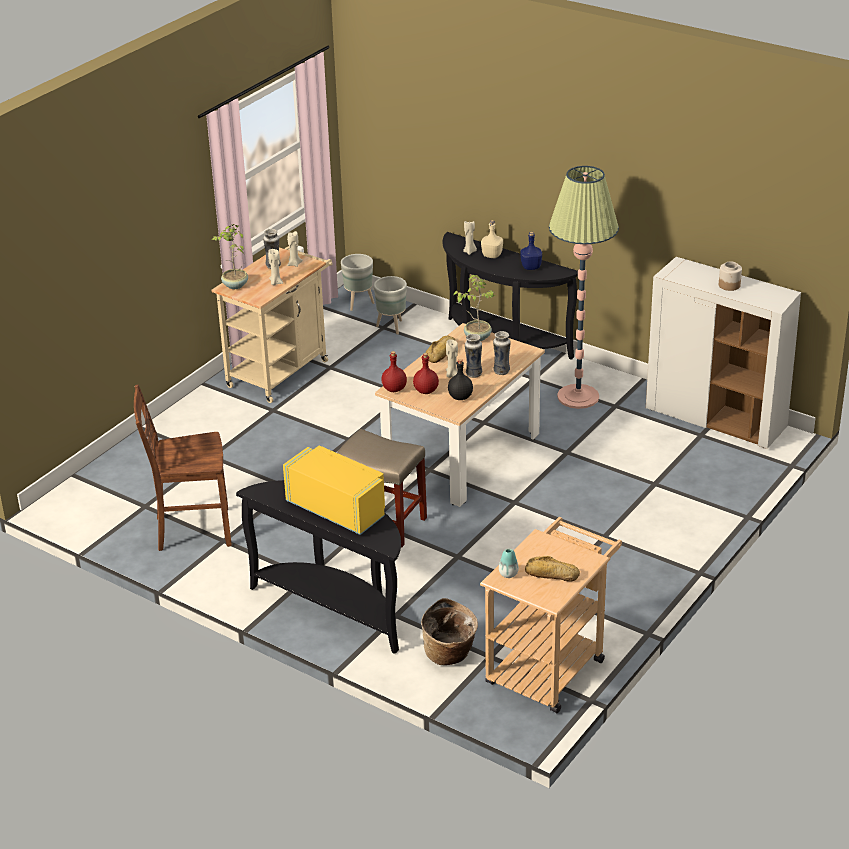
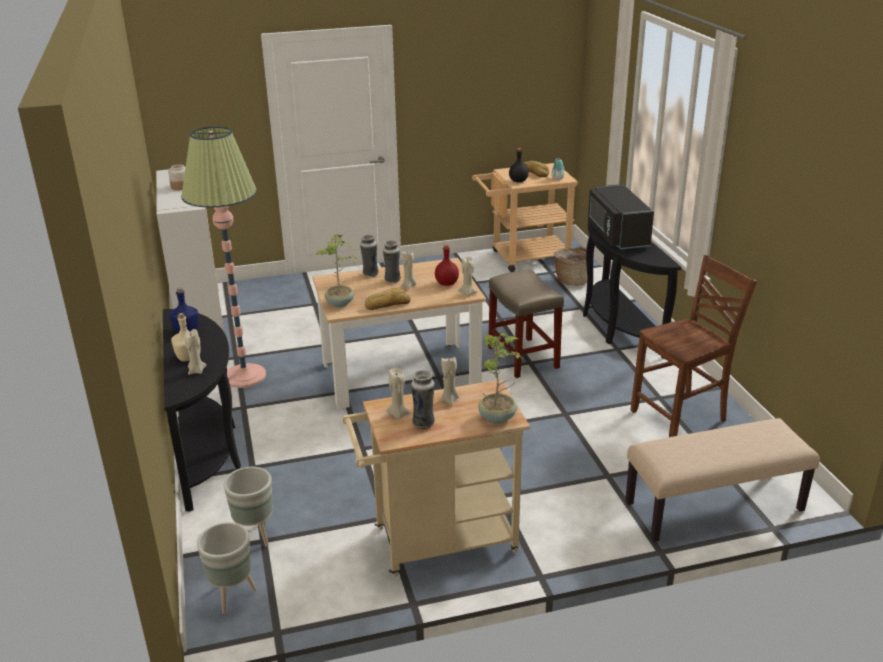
camera: 140 degrees left, 5 degrees down
brown chair [134,385,232,551] -> brown chair turned 60 degrees counterclockwise [631,255,757,437]
yellow microwave [283,445,385,535] -> black microwave [588,184,654,249]
red bottle [381,351,407,392] -> beige candle [458,257,477,296]
black bottle [448,359,473,400] -> black bottle moved to [509,148,529,182]
none -> beige bench [625,418,820,542]

